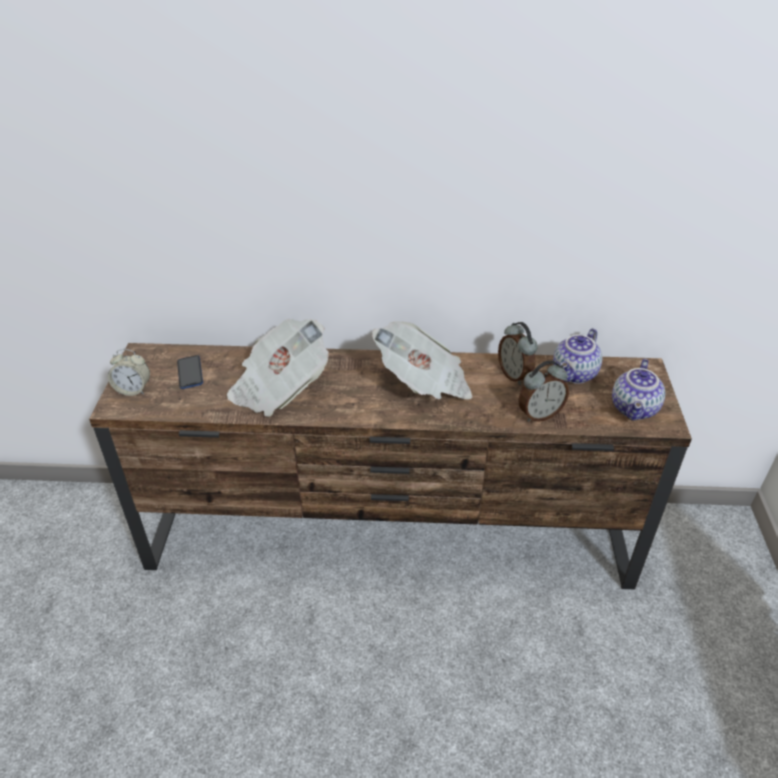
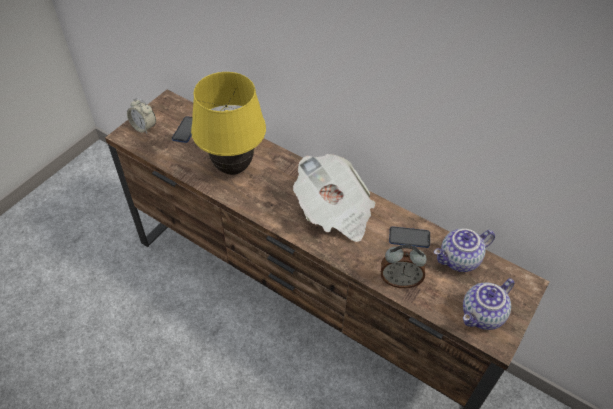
camera: 30 degrees right, 10 degrees up
newspaper [227,318,329,417] -> yellow table lamp [191,72,266,175]
alarm clock [498,322,537,385] -> phone [389,226,430,248]

